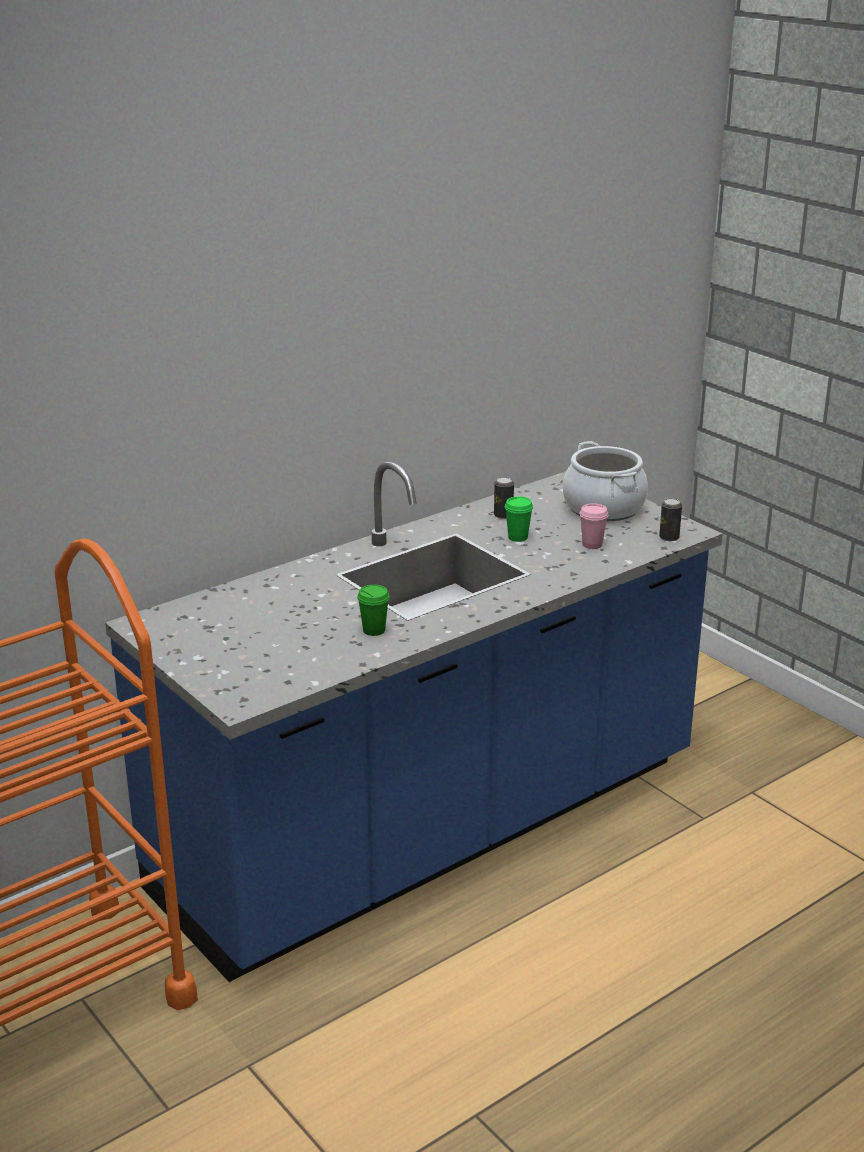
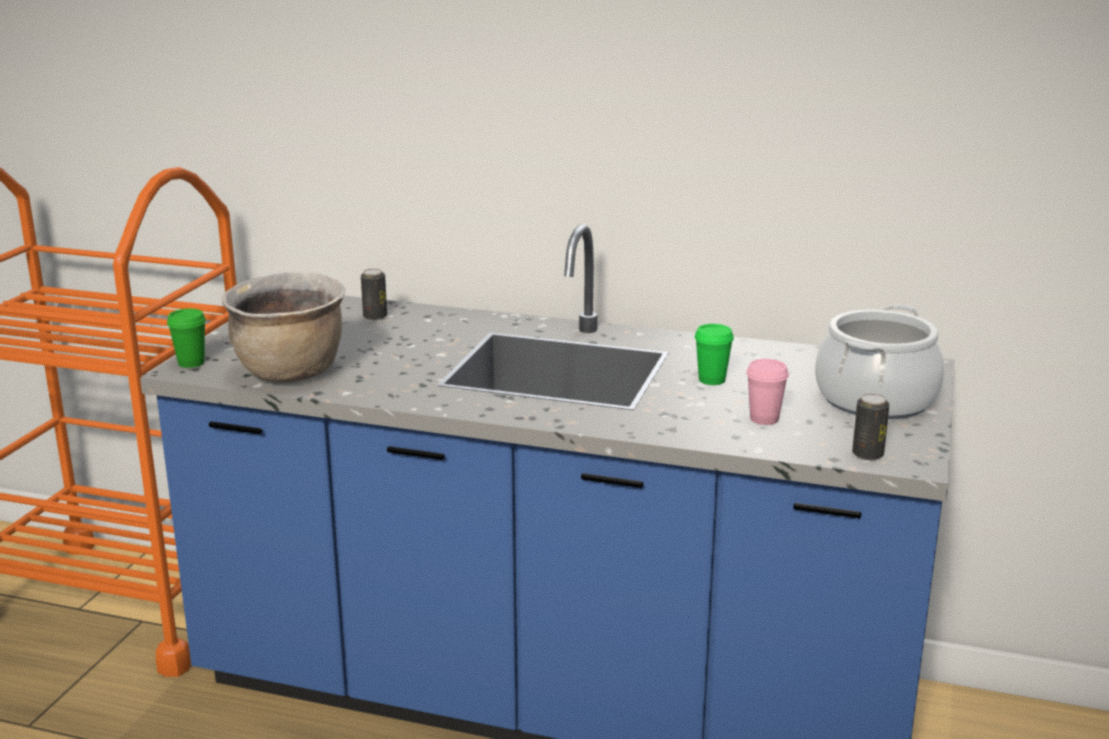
camera: 55 degrees right, 5 degrees down
green cup [357,585,390,636] -> green cup moved to [167,309,206,368]
can [494,477,514,519] -> can moved to [361,269,387,320]
none -> brown cooking pot [222,272,345,382]

